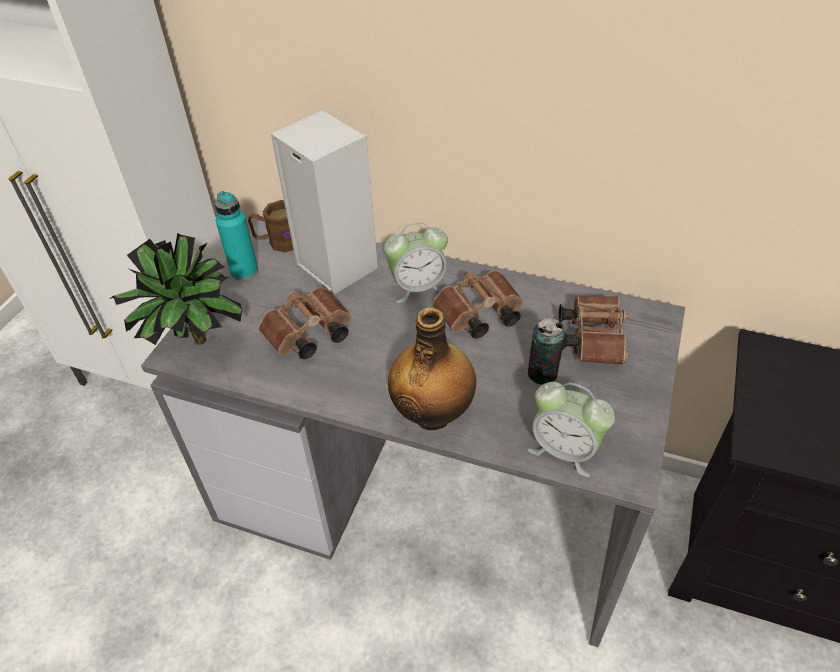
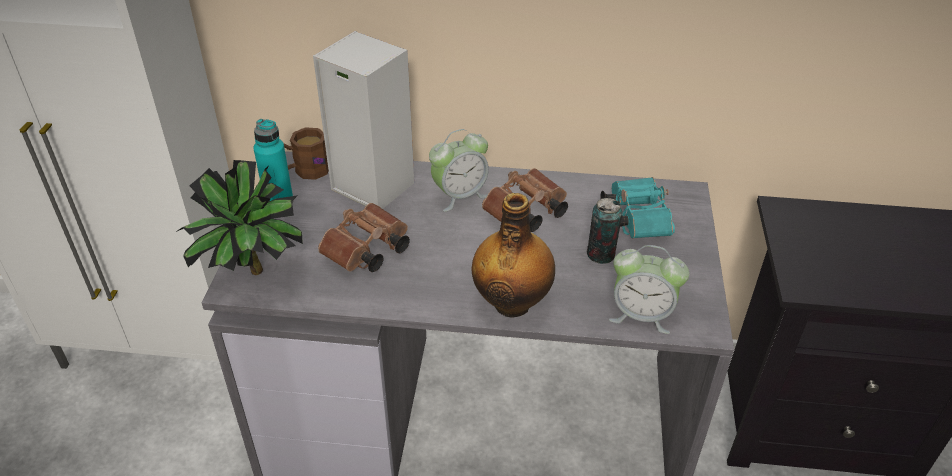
camera: 15 degrees left, 5 degrees down
brown binoculars [559,296,629,365] -> turquoise binoculars [600,177,675,239]

